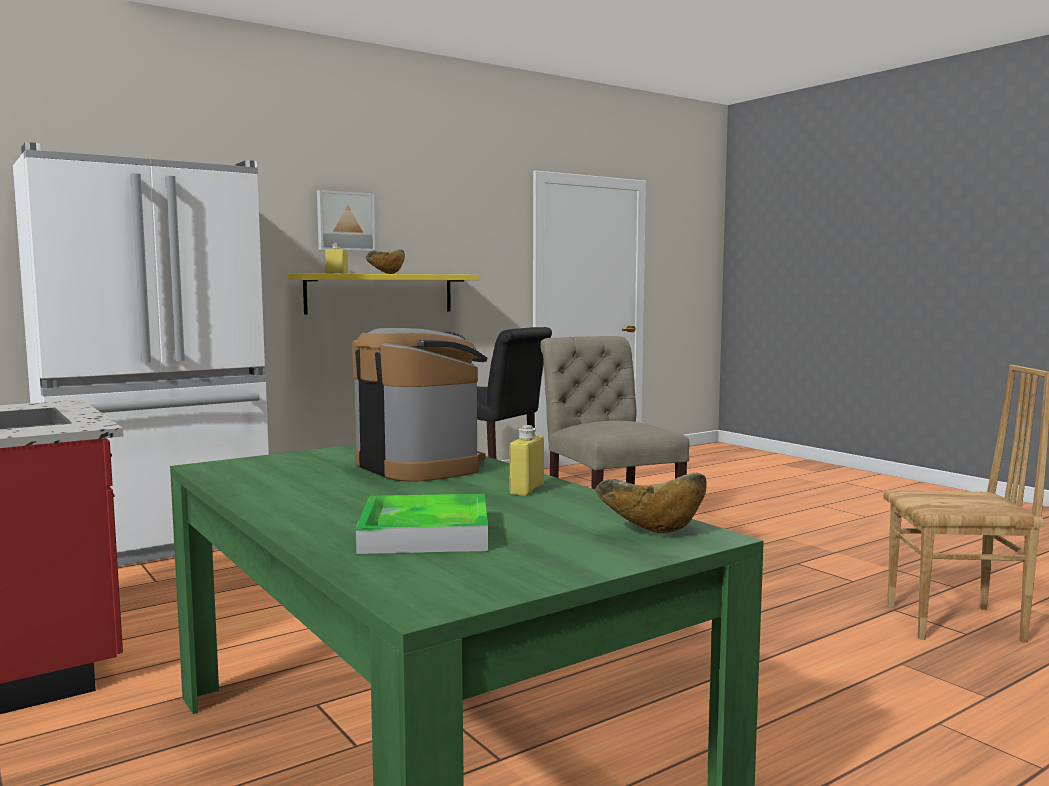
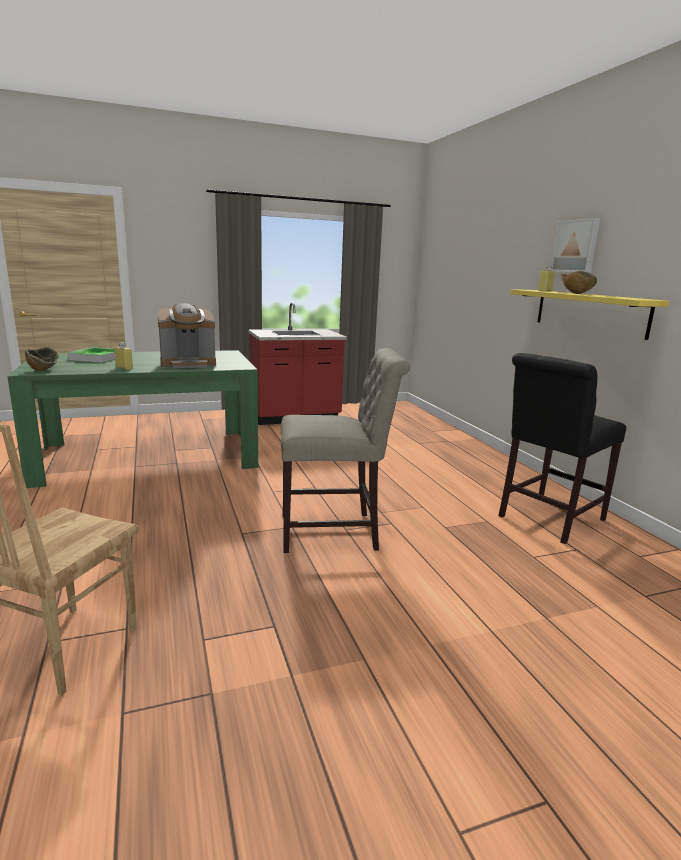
camera: 105 degrees right, 10 degrees up
white fridge [13,142,269,566] -> none

